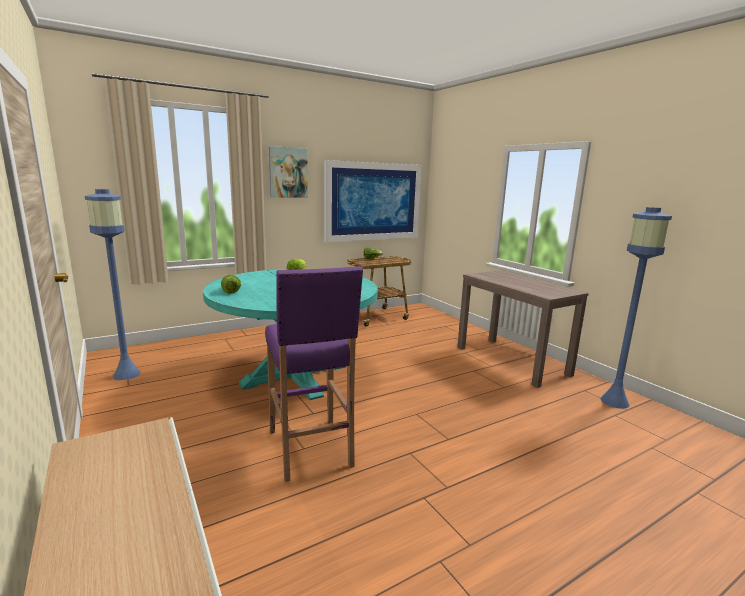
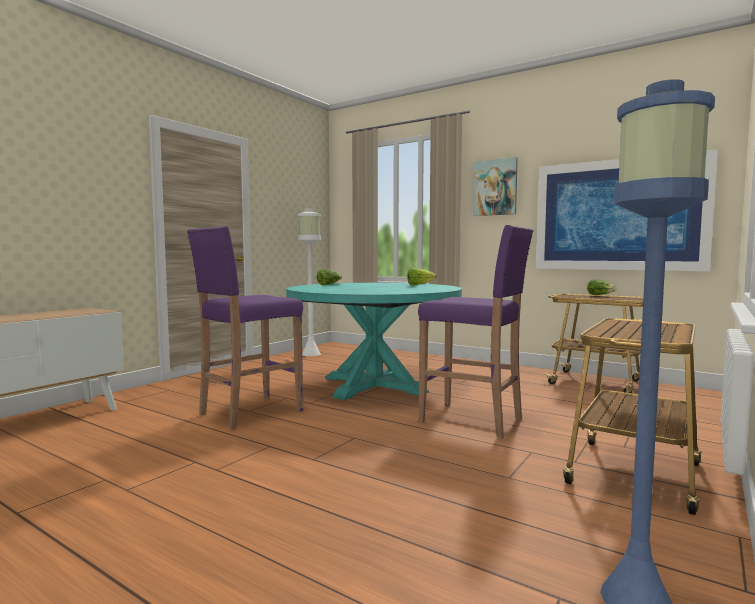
camera: 65 degrees right, 10 degrees down
blue floor lamp [85,189,141,380] -> white floor lamp [298,209,321,356]
brown console table [457,270,588,388] -> cart [563,318,702,515]
none -> purple stool [418,225,533,438]

